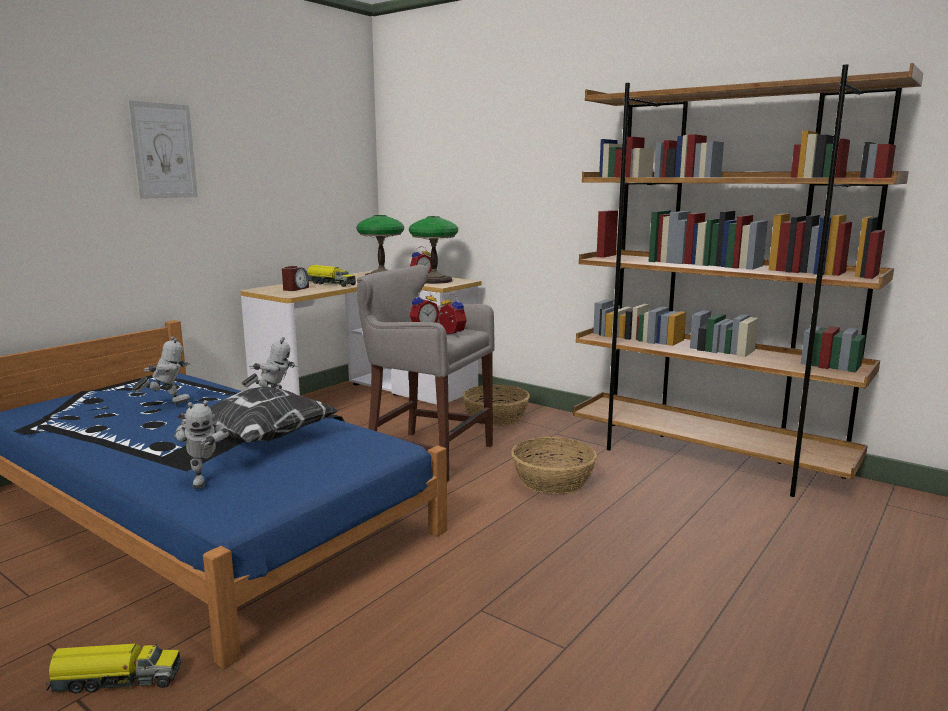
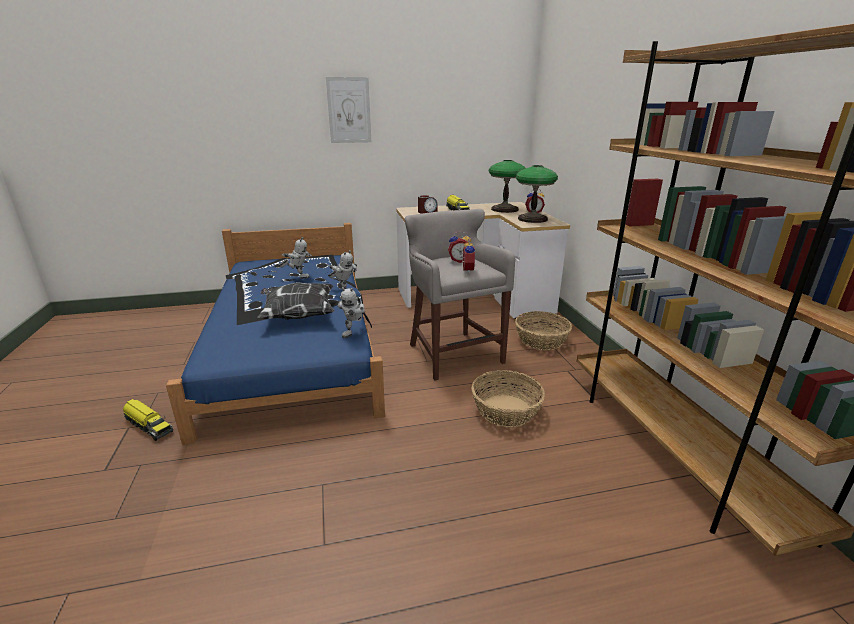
camera: 40 degrees right, 10 degrees up
toy robot [174,400,229,489] -> toy robot moved to [338,287,365,338]

